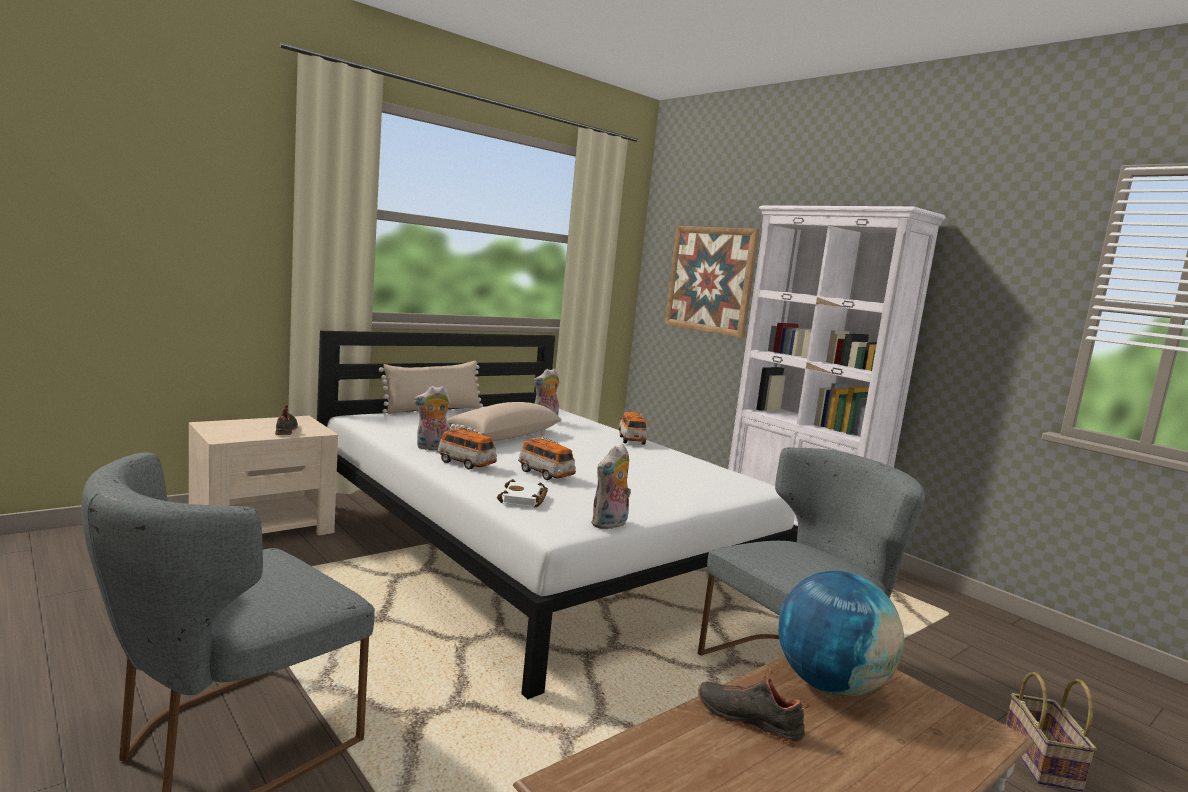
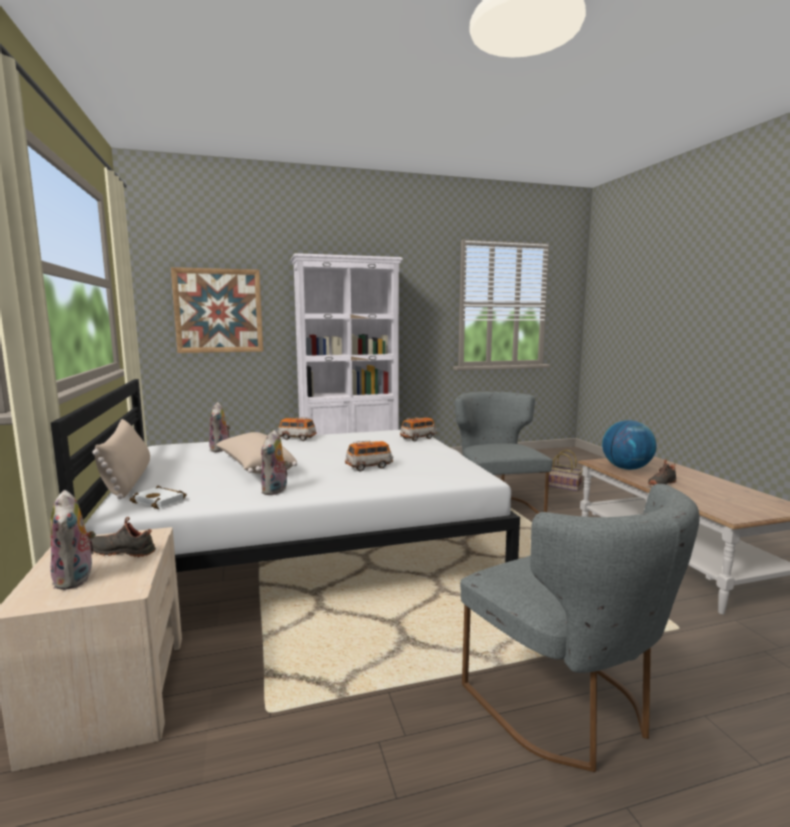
camera: 65 degrees left, 0 degrees up
toy car [437,427,497,470] -> toy car moved to [400,417,437,442]
white book [497,479,548,507] -> white book moved to [130,486,187,509]
plush toy [591,444,631,530] -> plush toy moved to [50,490,96,590]

